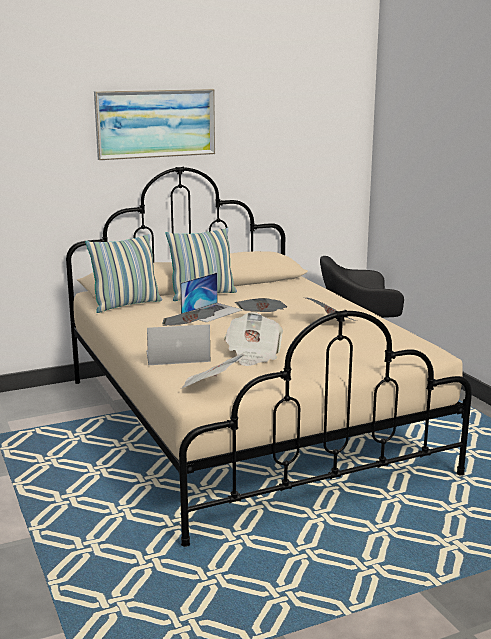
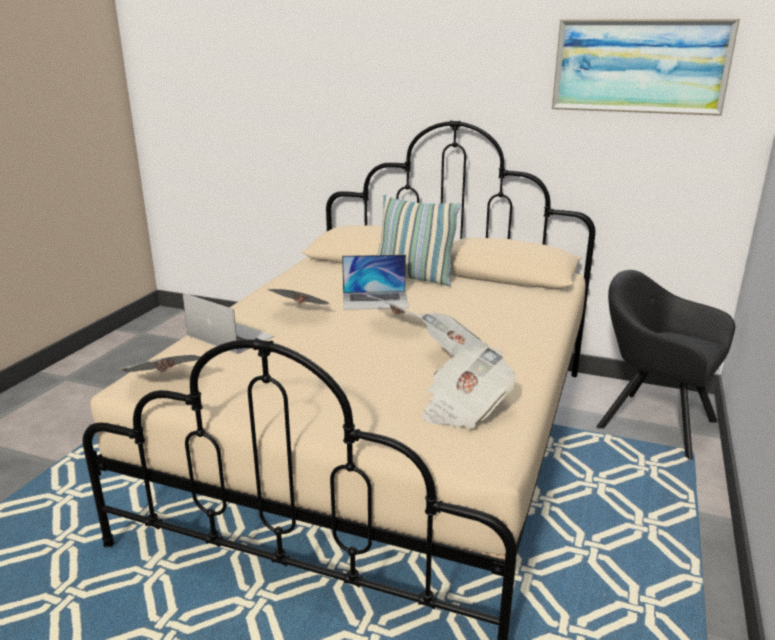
camera: 45 degrees right, 5 degrees up
pillow [85,234,162,313] -> none
picture [94,89,215,160] -> picture moved to [552,18,740,116]
newspaper [224,312,283,366] -> newspaper moved to [422,347,515,429]

